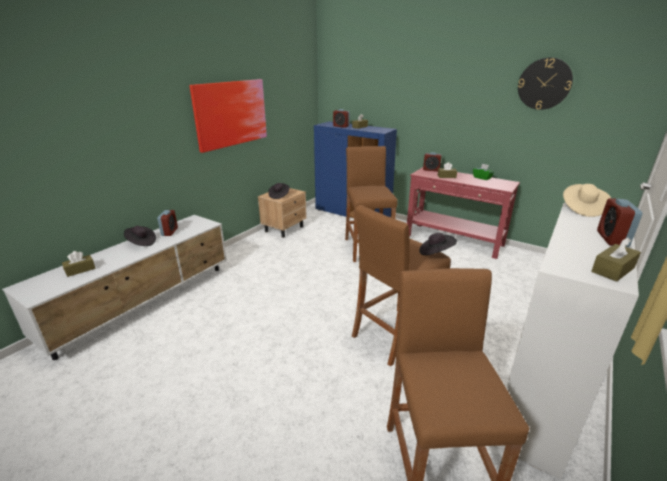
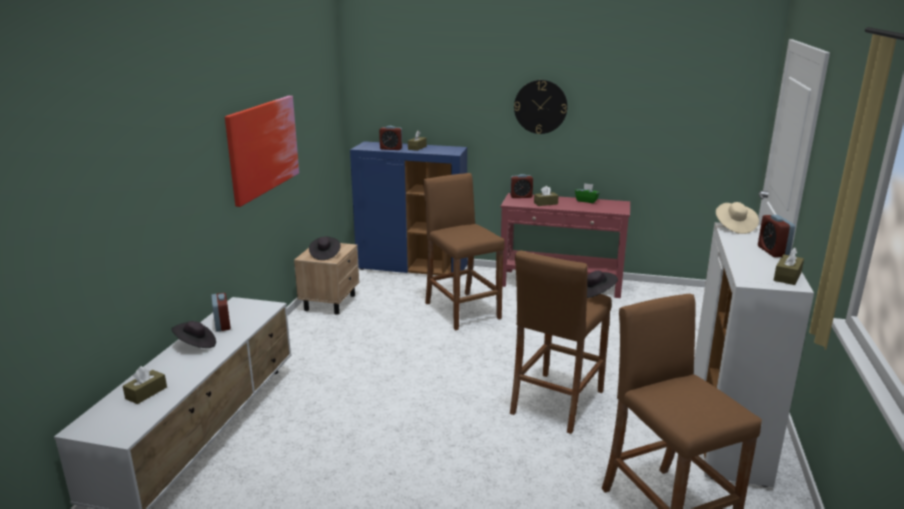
camera: 20 degrees left, 5 degrees down
wall clock [518,58,573,110] -> wall clock moved to [514,80,568,134]

